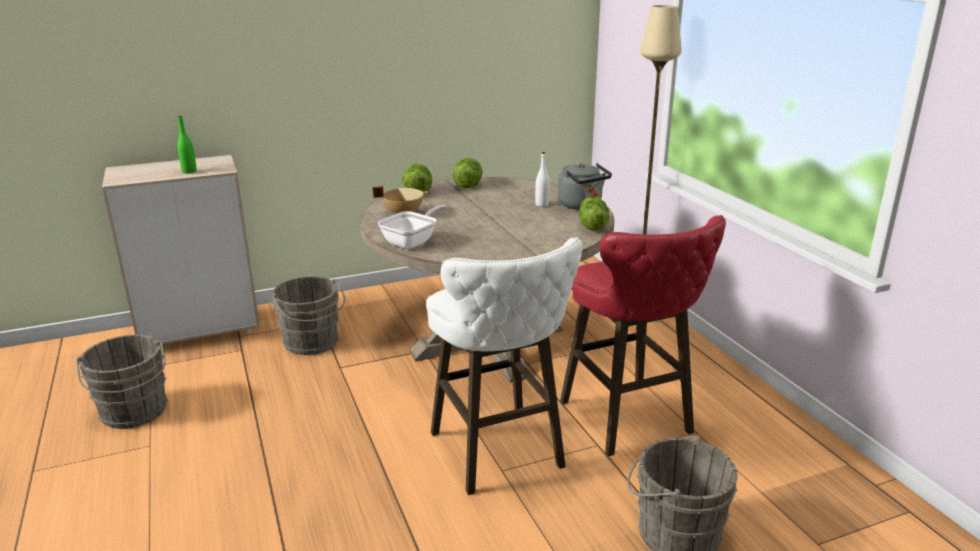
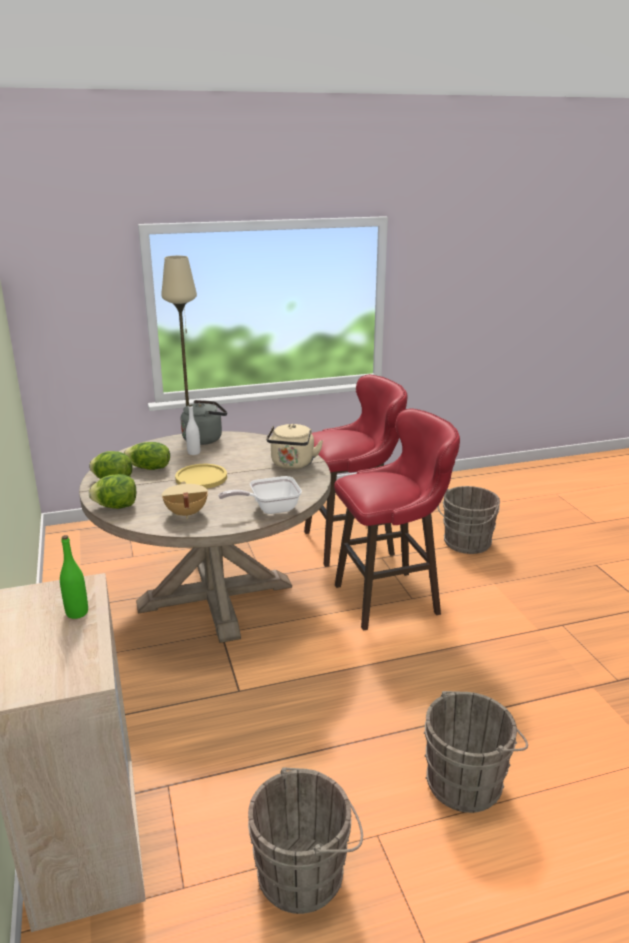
camera: 85 degrees left, 0 degrees up
grey bucket [272,277,345,355] -> grey bucket moved to [424,691,528,813]
frying pan [378,205,447,249] -> frying pan turned 60 degrees counterclockwise [218,476,302,514]
white stool [426,237,582,495] -> red stool [334,408,460,631]
lettuce [579,197,610,230] -> lettuce moved to [123,442,170,470]
none -> yellow plate [175,464,227,489]
none -> beige kettle [266,424,323,469]

